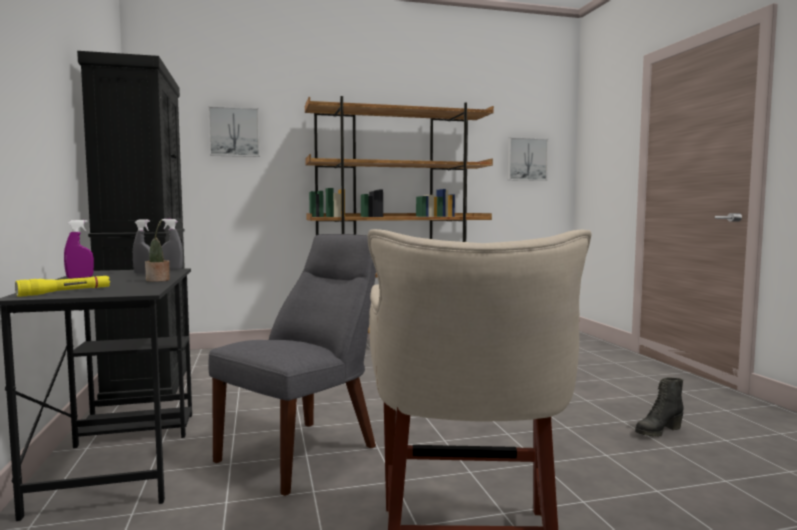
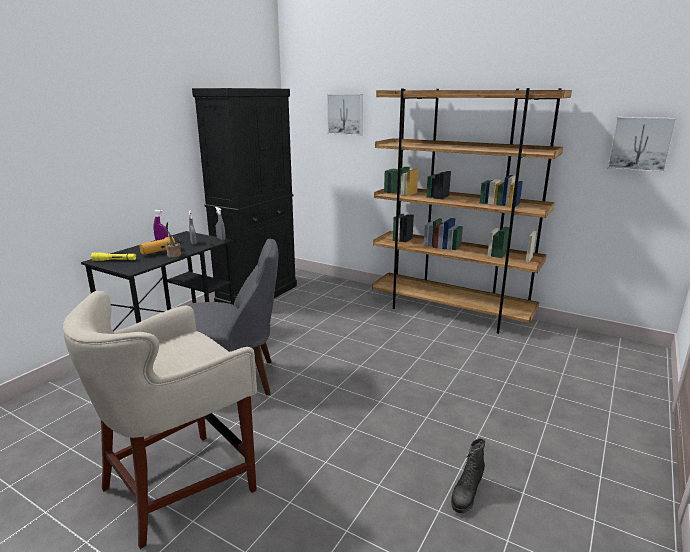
camera: 45 degrees right, 15 degrees up
black boot [635,377,684,437] -> black boot turned 75 degrees counterclockwise [451,438,485,513]
none -> flashlight [139,235,180,255]

